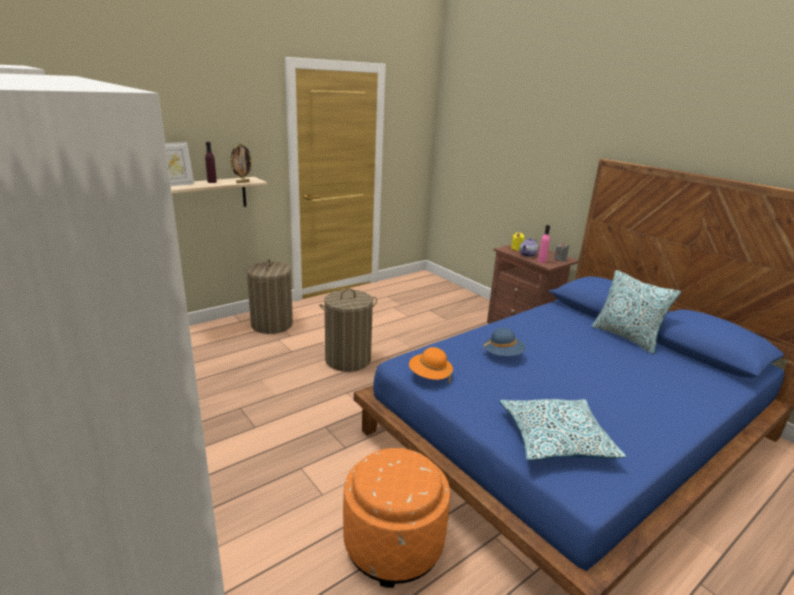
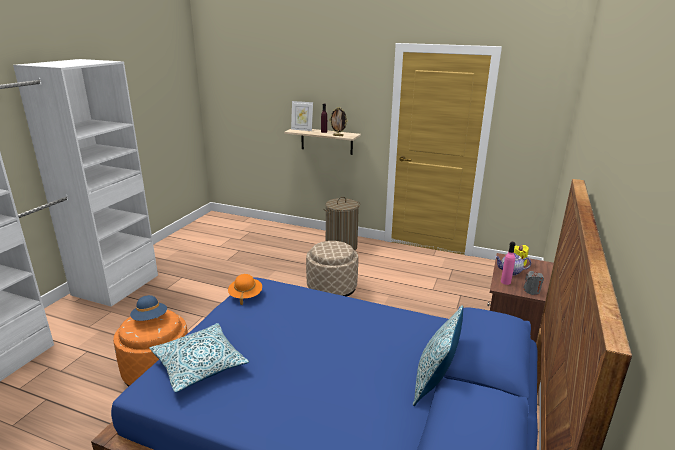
camera: 60 degrees right, 0 degrees up
laundry basket [319,289,377,372] -> beige ottoman [306,241,358,297]
blue hat [483,328,526,356] -> blue hat moved to [130,295,167,321]

